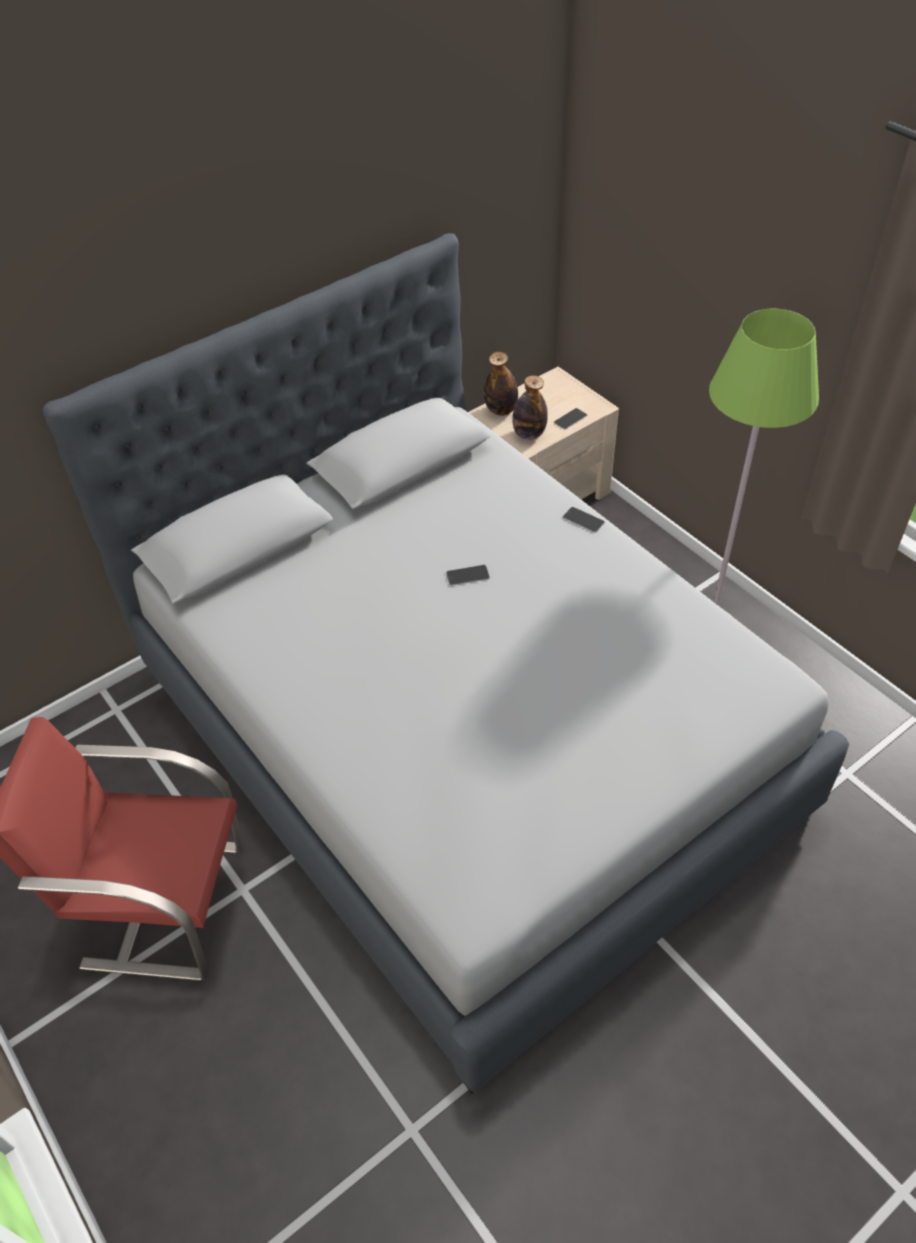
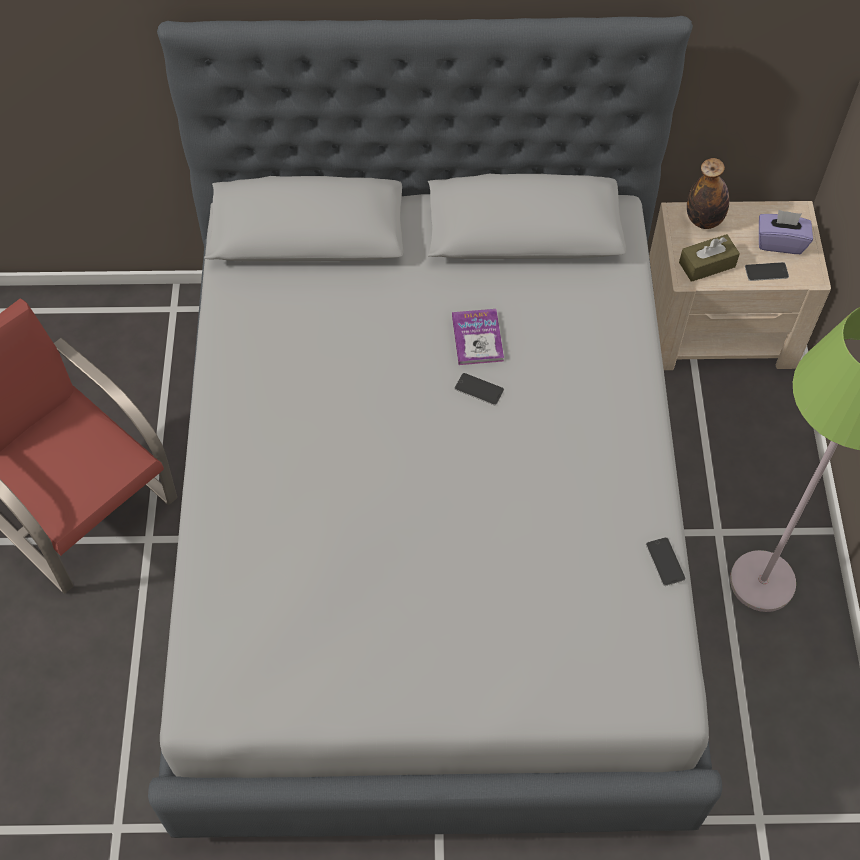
camera: 35 degrees right, 10 degrees up
bottle [512,375,548,440] -> brown tissue box [679,234,740,282]
phone [563,507,605,533] -> phone moved to [646,537,686,586]
none -> book [452,309,504,365]
none -> purple tissue box [759,210,813,254]

